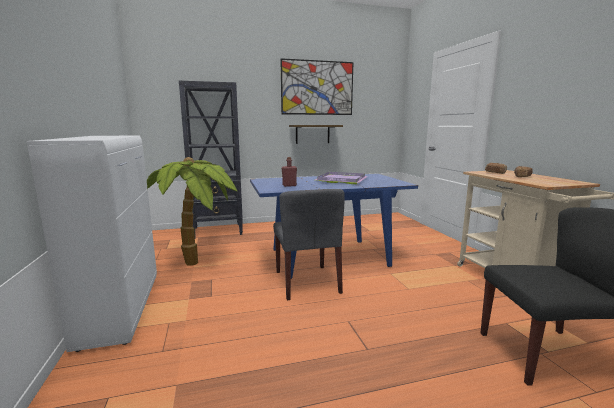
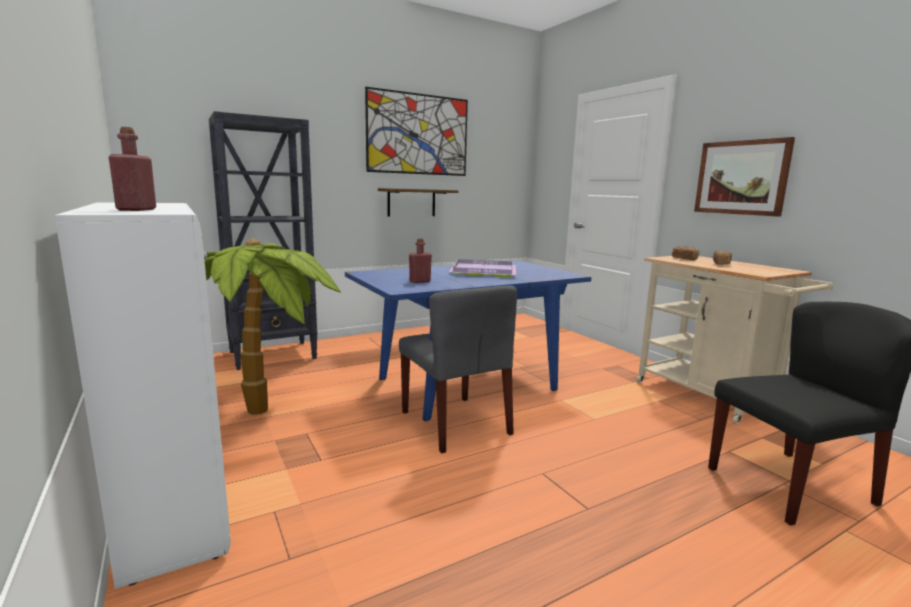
camera: 15 degrees left, 0 degrees up
none -> red bottle [109,127,156,211]
none -> picture [694,137,795,217]

